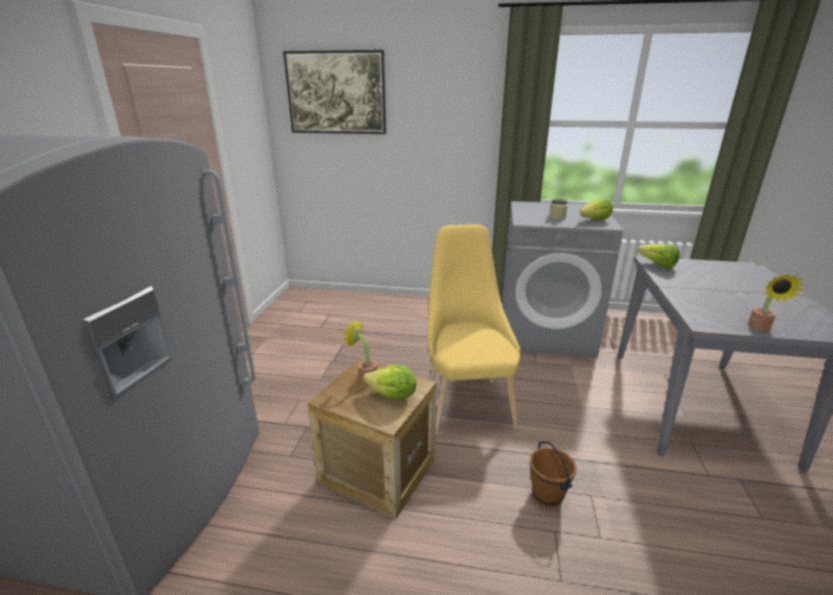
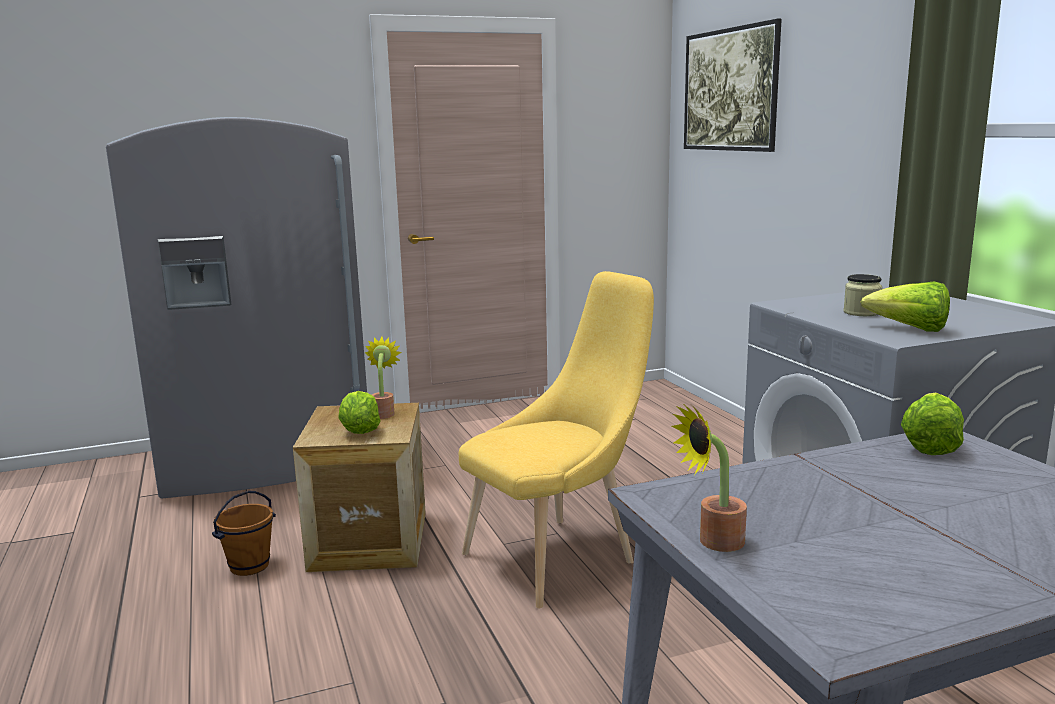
camera: 60 degrees right, 10 degrees down
brown bucket [530,441,576,508] -> brown bucket moved to [212,491,276,576]

